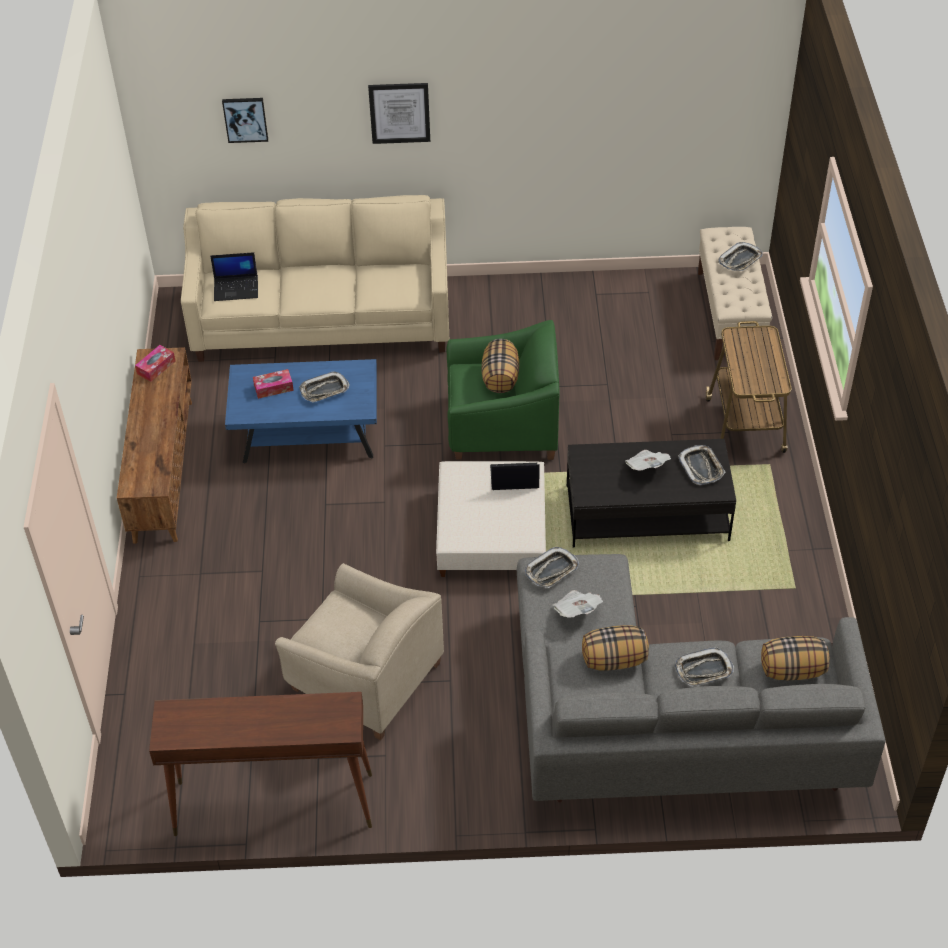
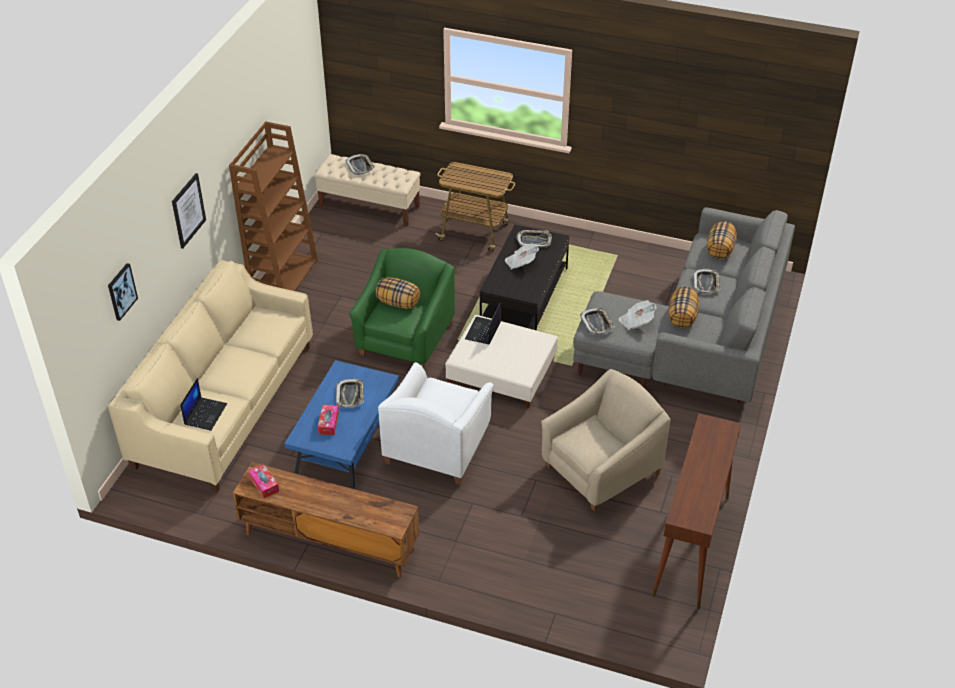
camera: 70 degrees left, 5 degrees down
none -> brown bookcase [229,121,318,291]
none -> white armchair [378,362,494,485]

